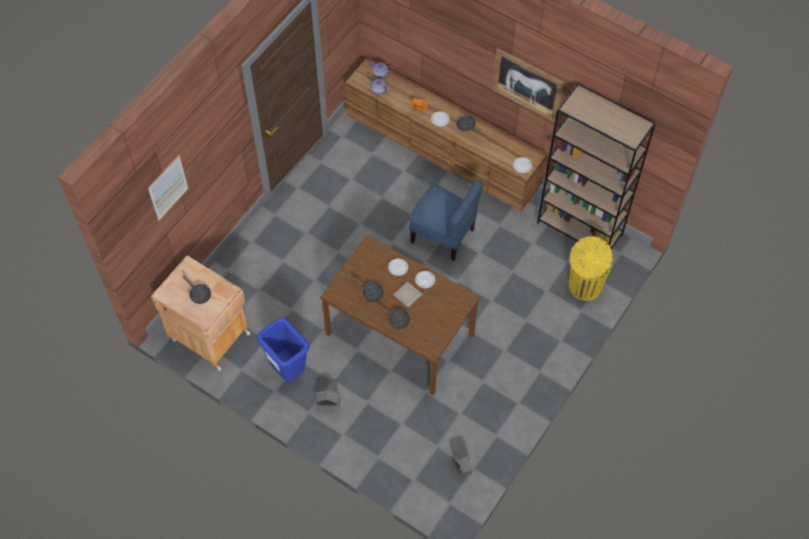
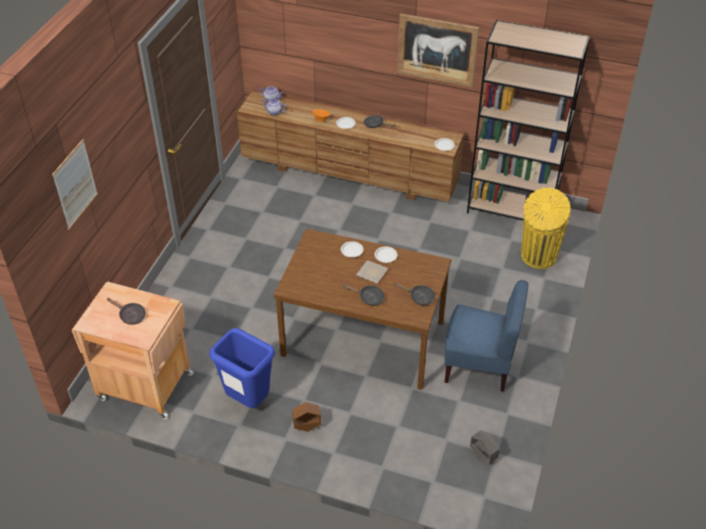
camera: 15 degrees left, 15 degrees down
grey planter [316,390,340,410] -> brown planter [292,402,321,432]
black frying pan [352,276,384,302] -> black frying pan moved to [394,282,435,306]
blue chair [409,180,483,261] -> blue chair moved to [445,280,528,392]

